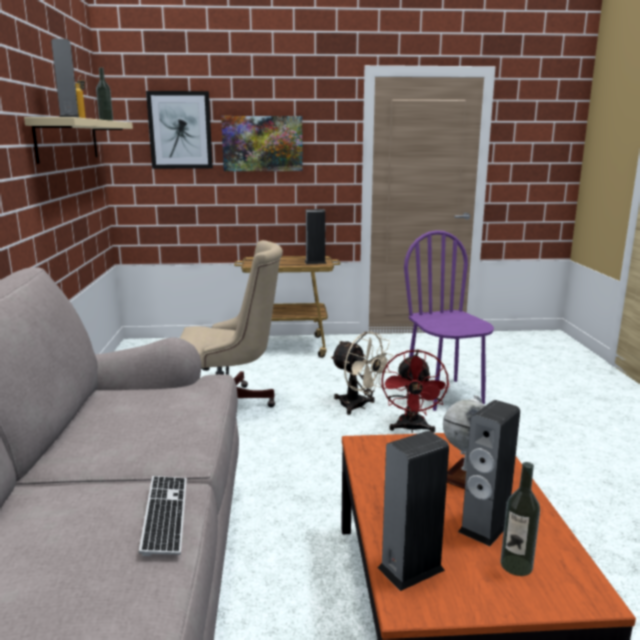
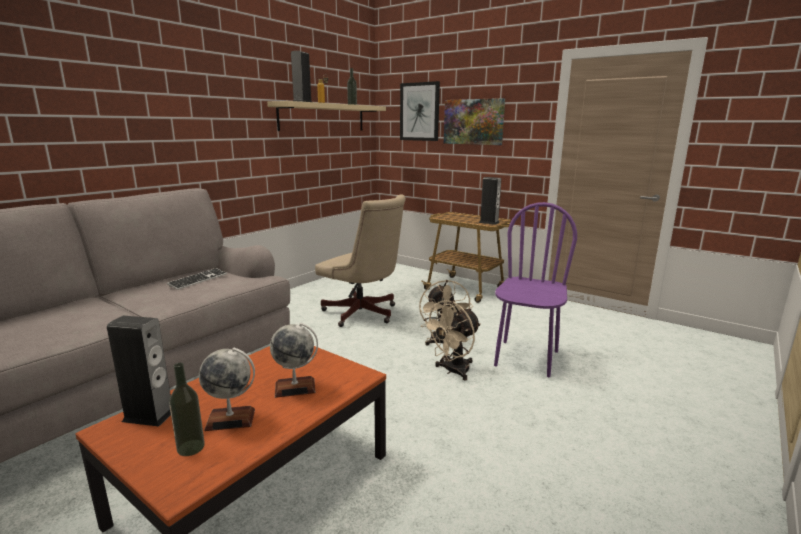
camera: 40 degrees right, 0 degrees up
keyboard [139,476,187,556] -> keyboard moved to [167,268,227,290]
red fan [381,350,450,433] -> beige fan [421,300,481,381]
speaker [458,400,520,546] -> globe [199,348,255,431]

